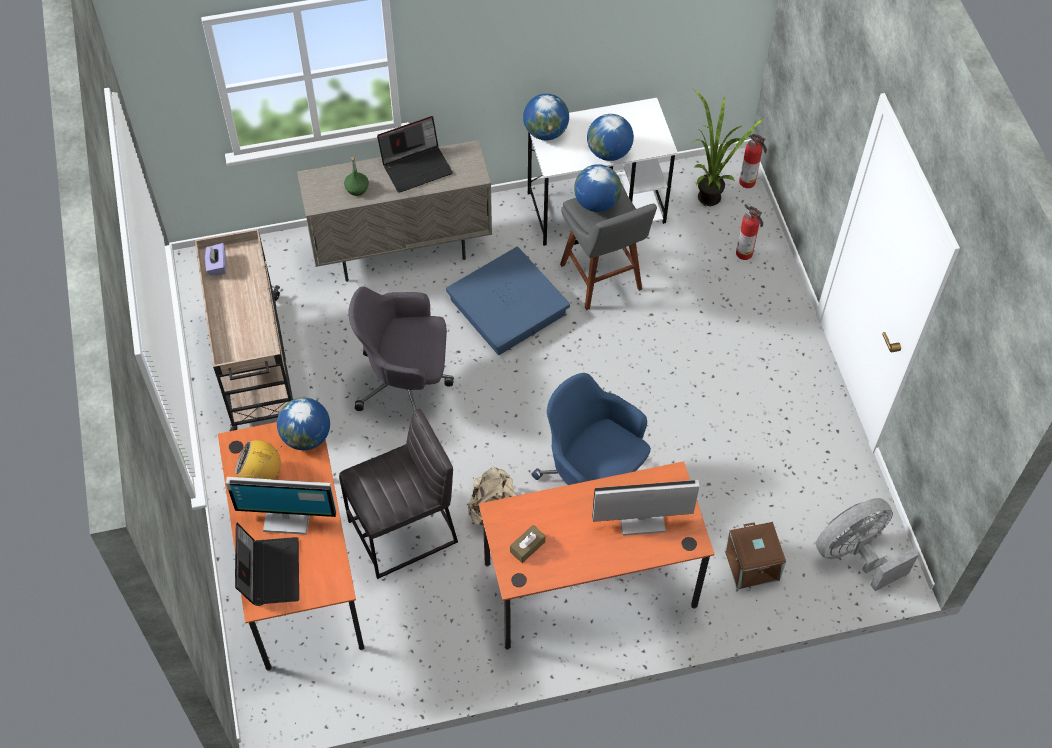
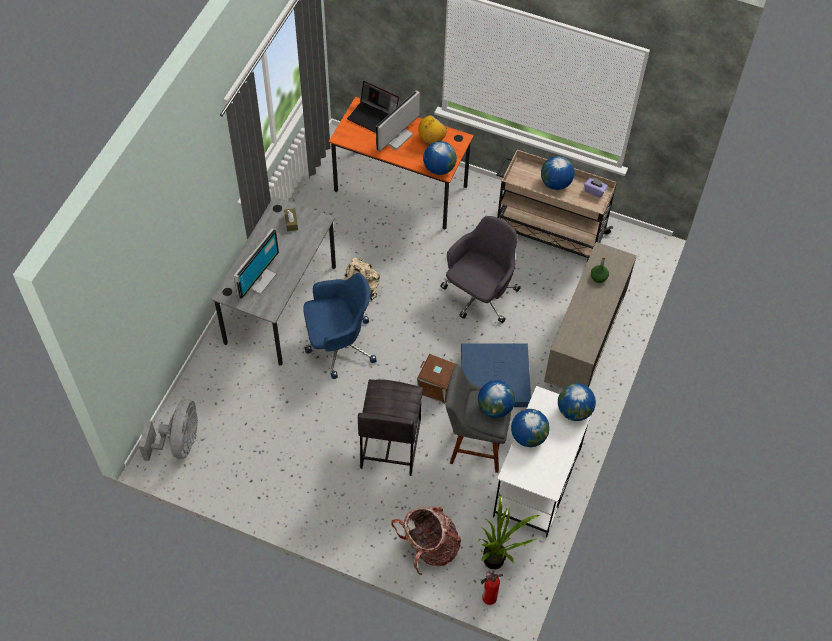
camera: 125 degrees right, 0 degrees up
grey stool [339,409,458,579] -> grey stool moved to [358,379,423,476]
laptop [377,116,453,193] -> none
orange desk [479,461,715,649] -> grey desk [211,196,336,366]
brown storage box [724,522,786,589] -> brown storage box moved to [417,354,458,404]
fire extinguisher [736,204,763,260] -> backpack [391,506,461,575]
none -> globe [541,156,575,190]

